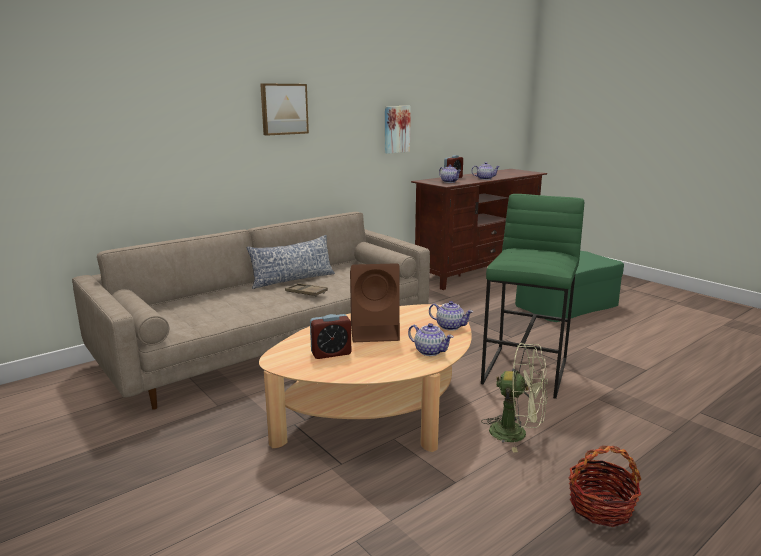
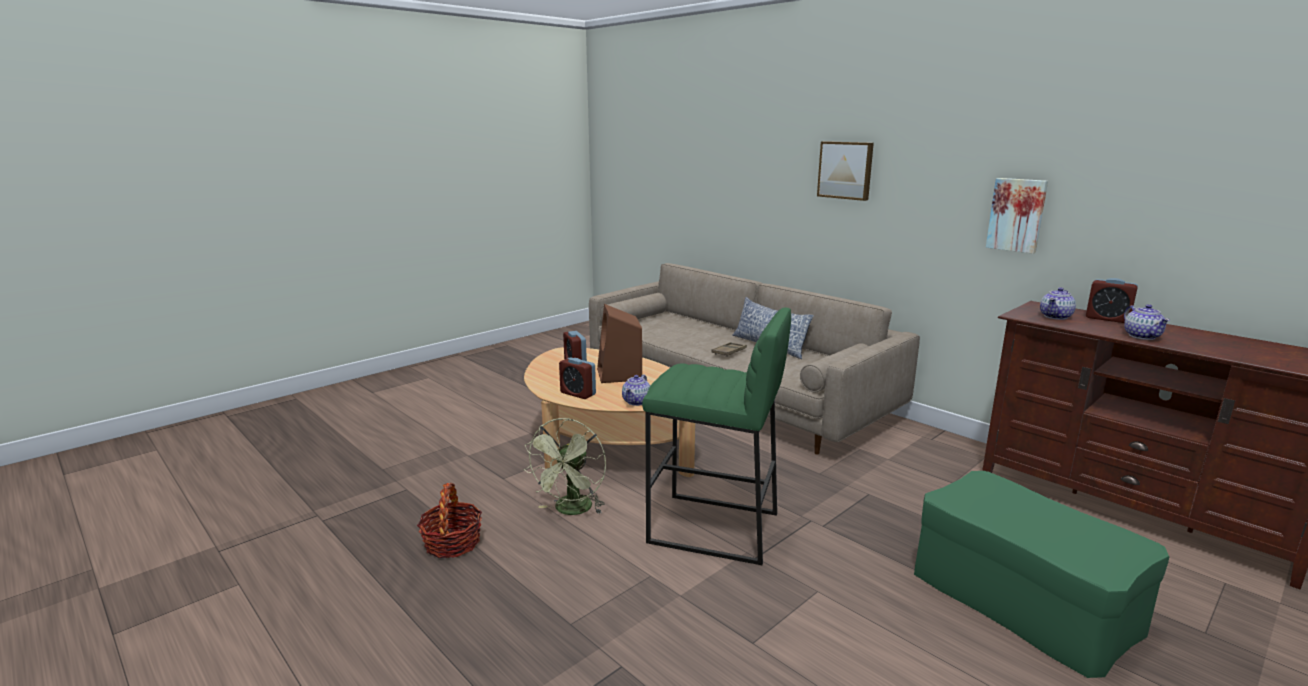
camera: 85 degrees right, 0 degrees up
teapot [408,323,454,356] -> alarm clock [559,357,596,399]

